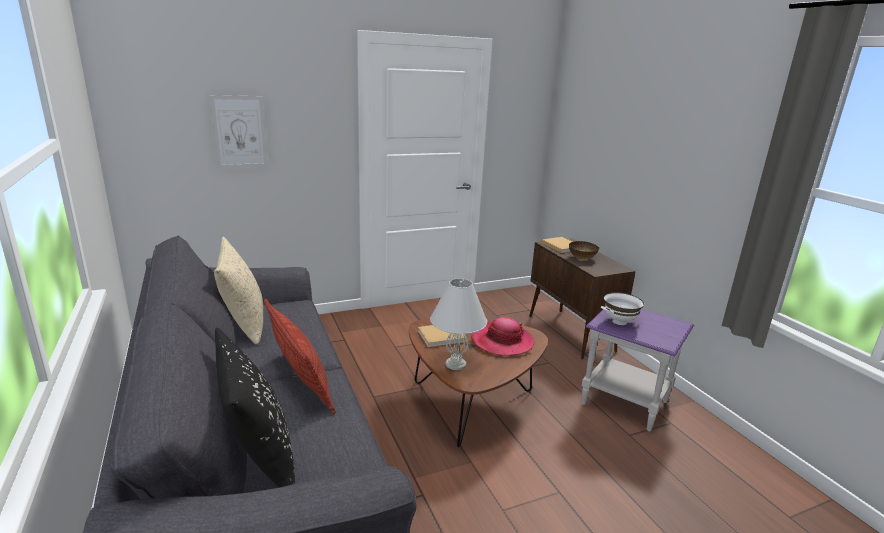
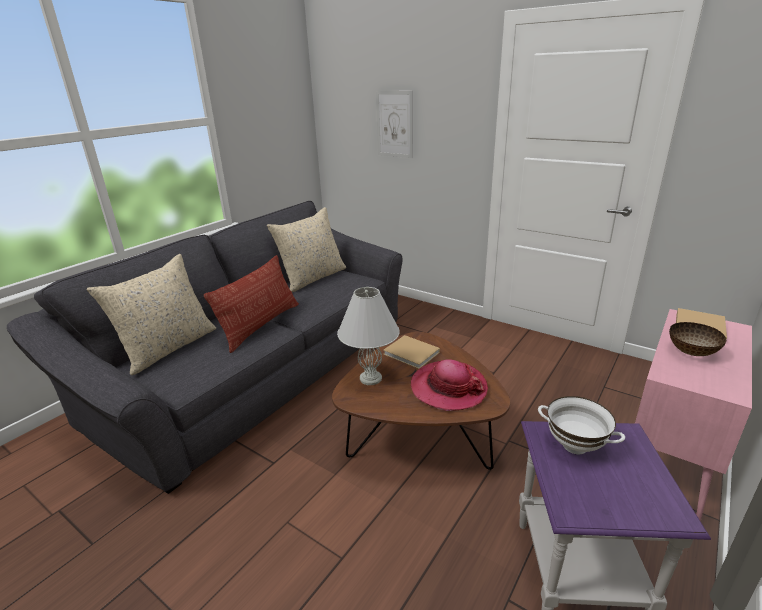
camera: 60 degrees right, 5 degrees up
black pillow [215,328,295,488] -> beige pillow [86,254,216,375]
brown cabinet [529,238,636,359] -> pink cabinet [635,309,752,521]

